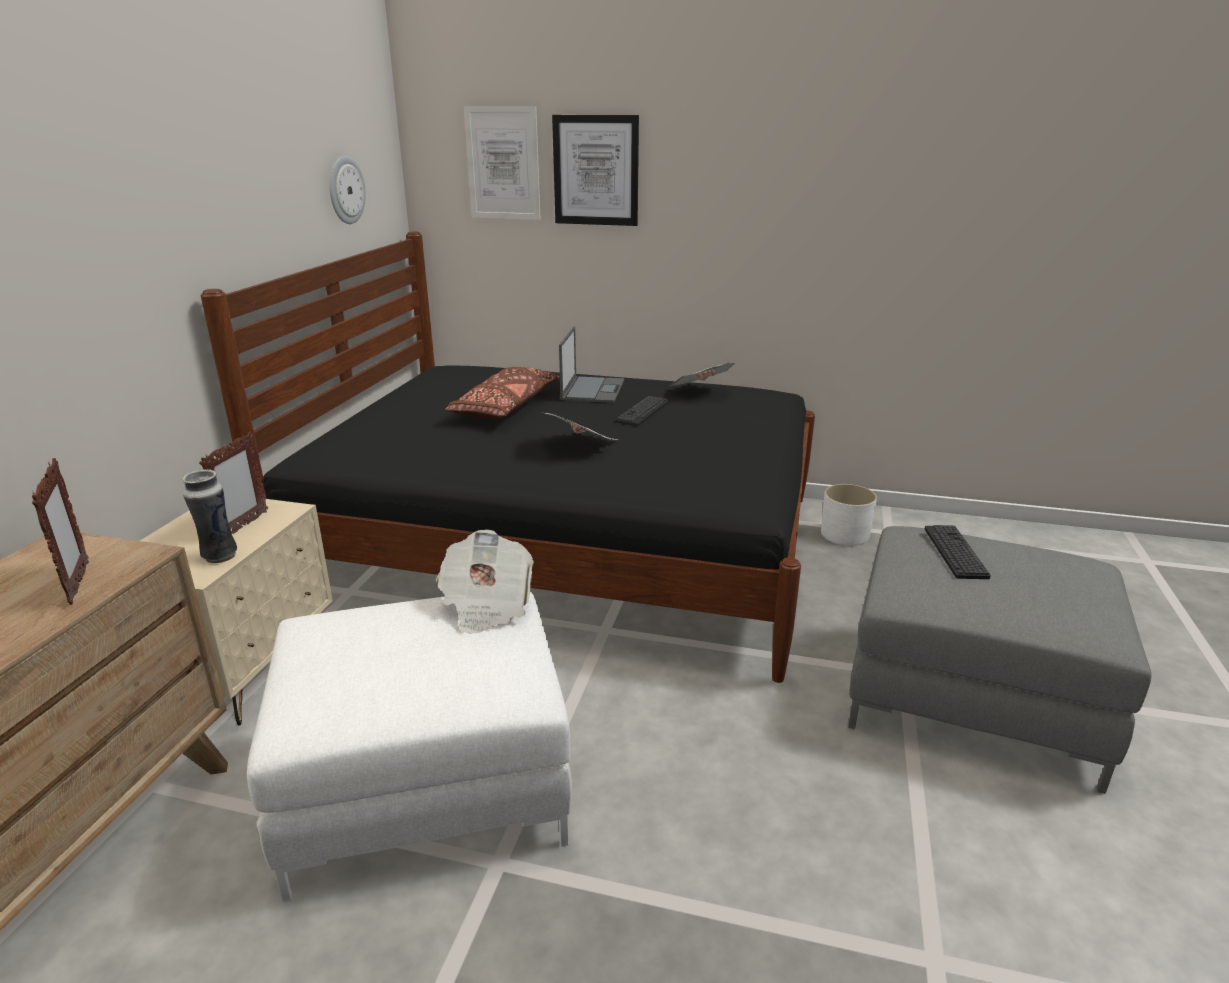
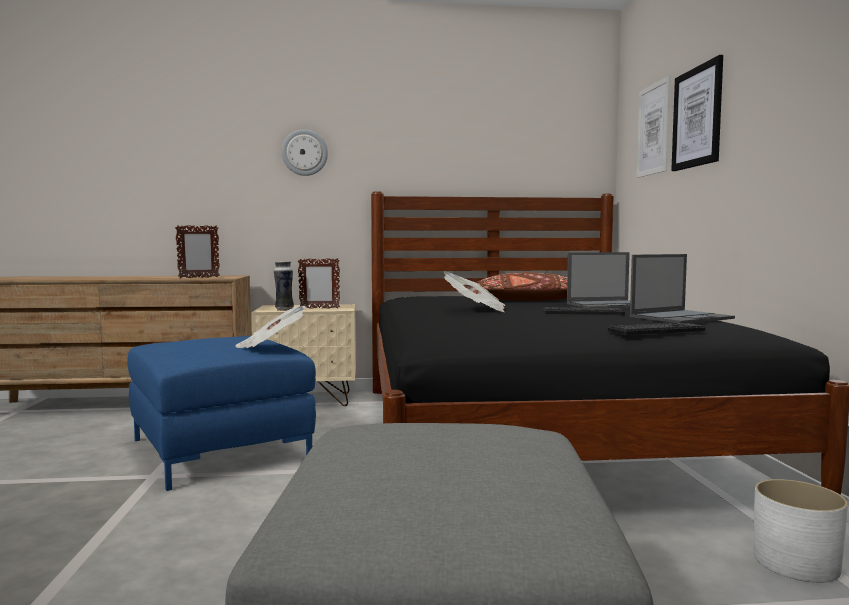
camera: 70 degrees right, 20 degrees down
white ottoman [247,592,572,902] -> blue ottoman [127,336,316,491]
wall clock [329,156,366,224] -> wall clock moved to [282,129,328,176]
newspaper [669,363,735,386] -> laptop [630,254,735,324]
keyboard [925,525,991,579] -> keyboard moved to [608,323,705,335]

